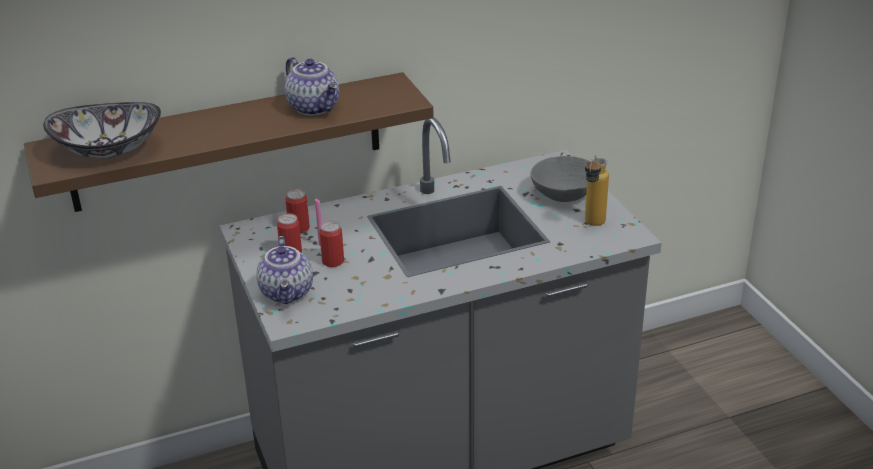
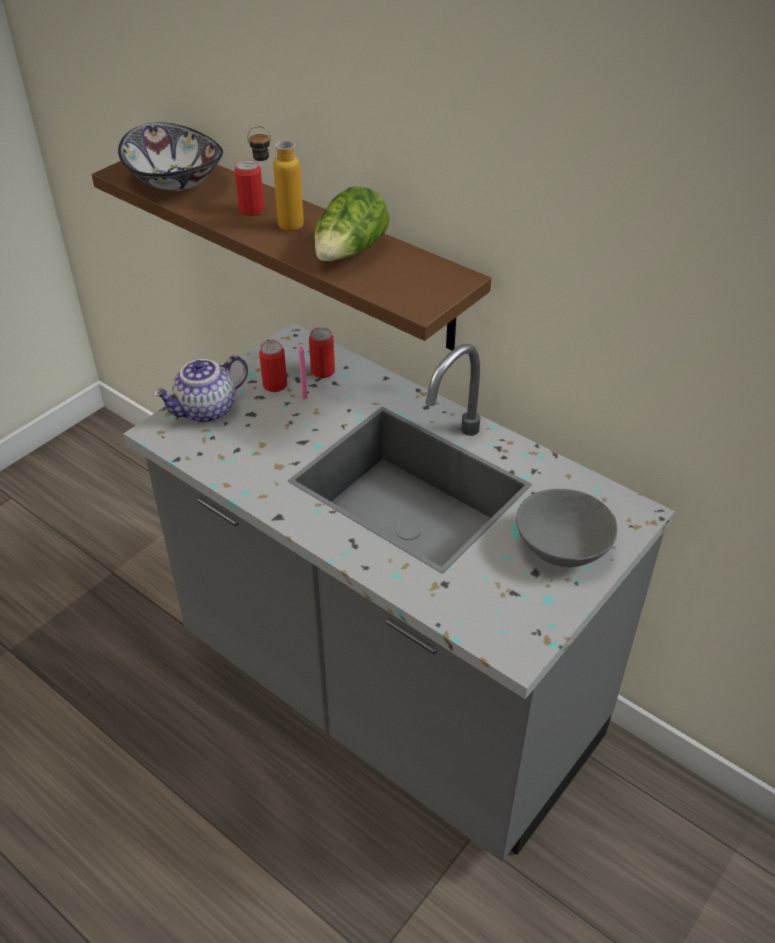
camera: 60 degrees right, 10 degrees up
teapot [285,57,339,116] -> lettuce [314,186,389,261]
can [319,221,344,267] -> can moved to [235,159,264,216]
bottle [585,155,609,226] -> bottle moved to [247,126,304,231]

